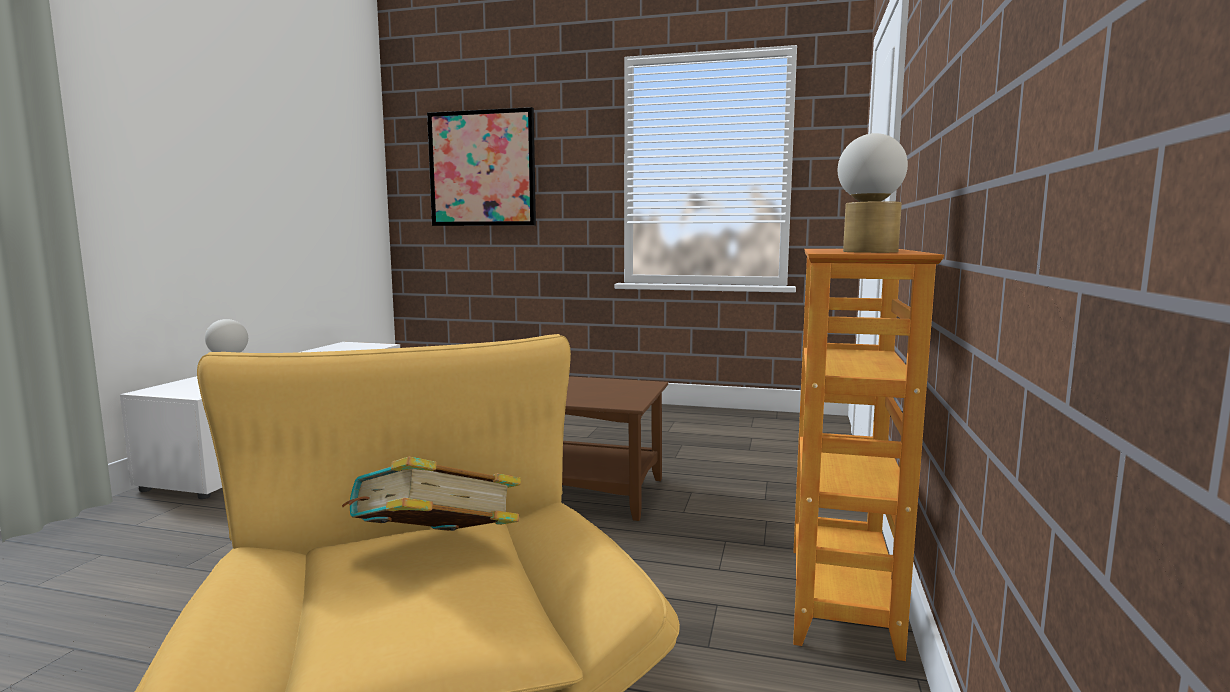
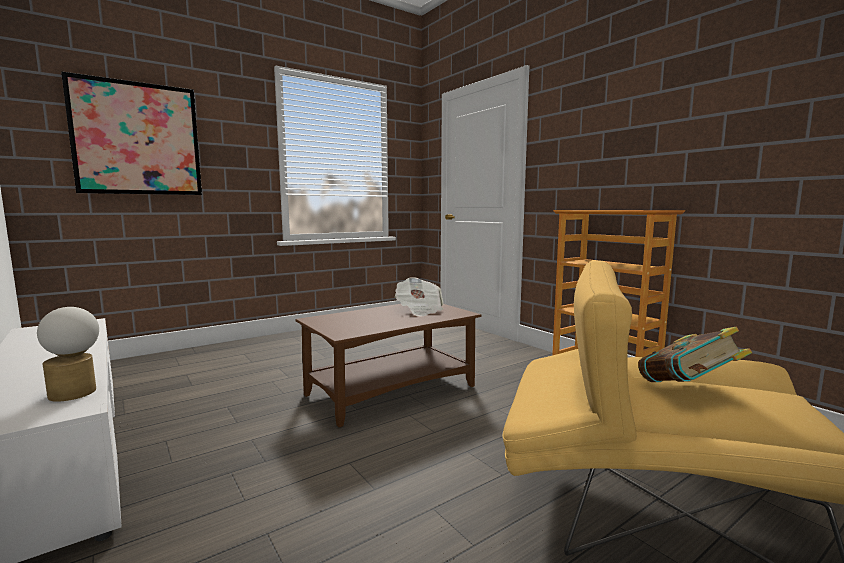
camera: 50 degrees left, 0 degrees up
table lamp [838,133,908,253] -> none
none -> newspaper [394,277,443,317]

